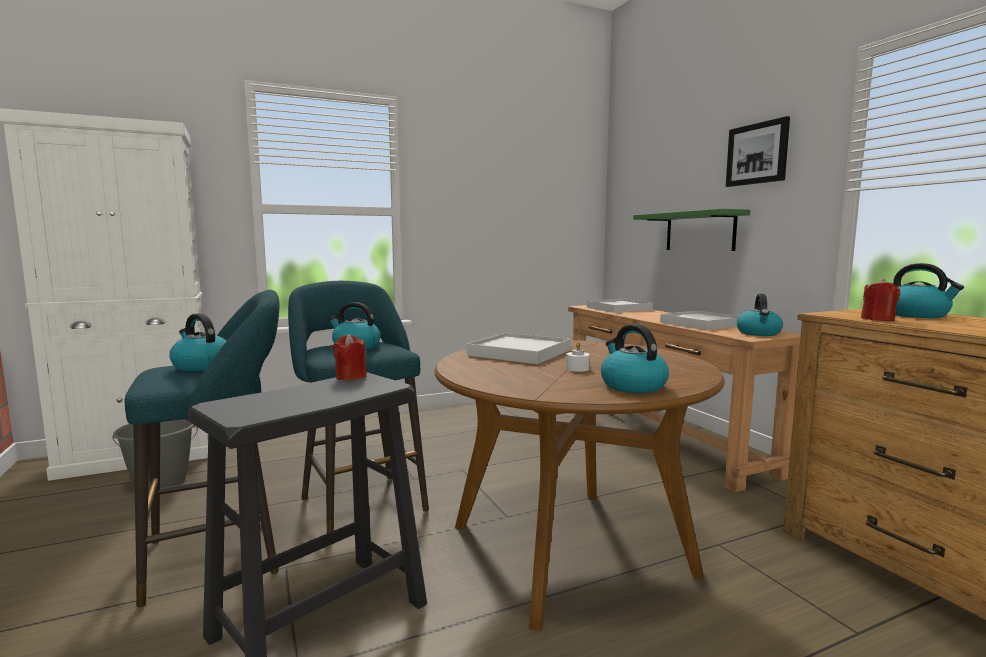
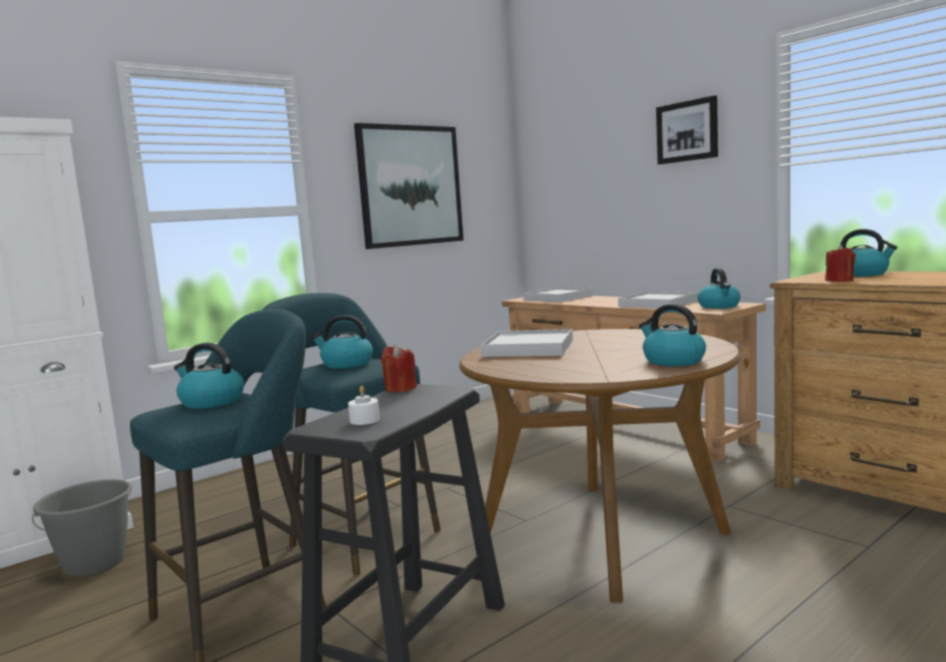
camera: 15 degrees left, 0 degrees up
white candle [566,342,590,372] -> white candle moved to [348,386,380,425]
green shelf [633,209,750,251] -> none
none -> picture [354,123,464,249]

